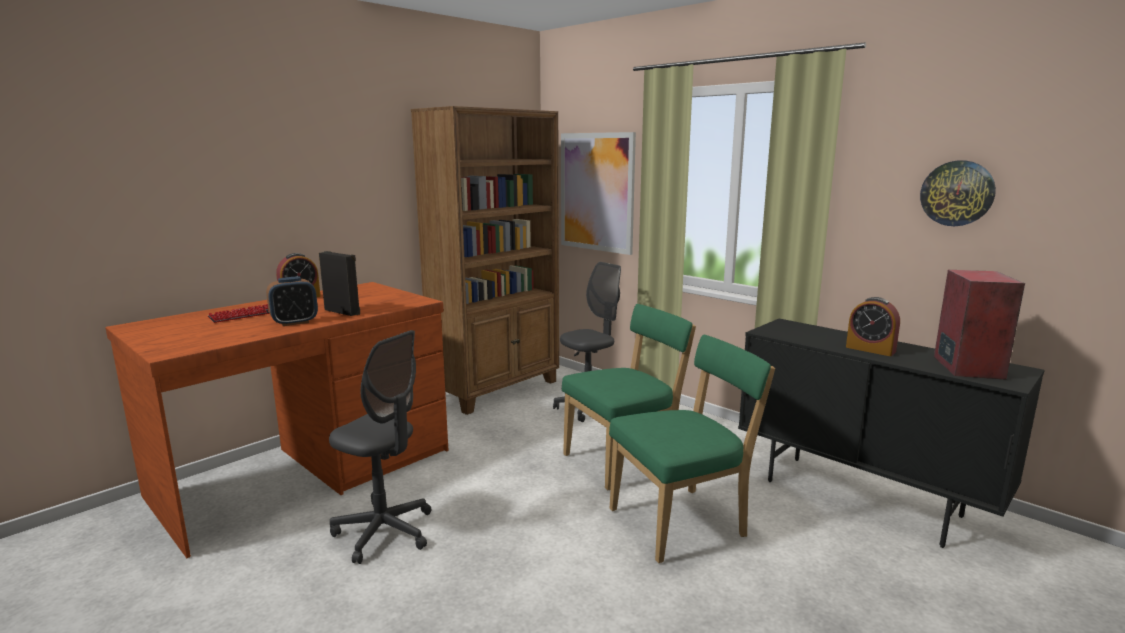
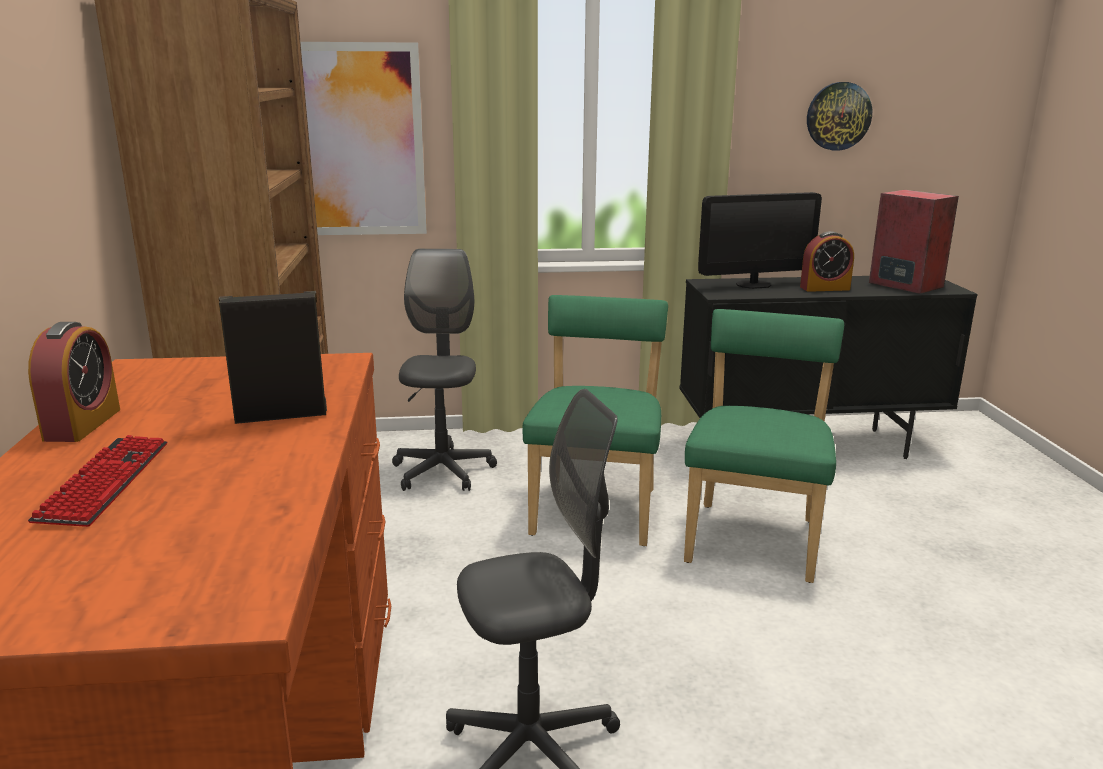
camera: 50 degrees left, 5 degrees up
alarm clock [266,276,318,326] -> none
none -> monitor [698,192,822,289]

